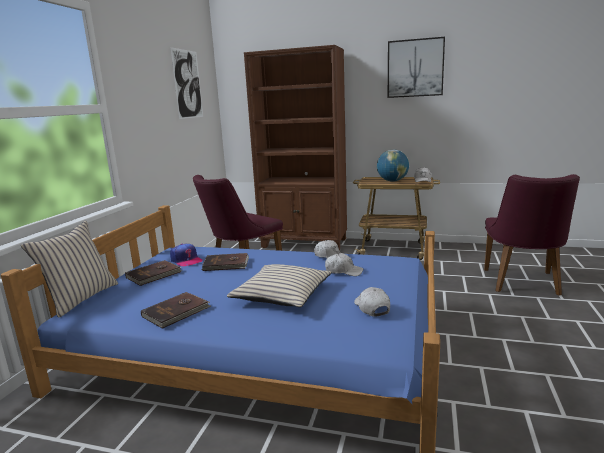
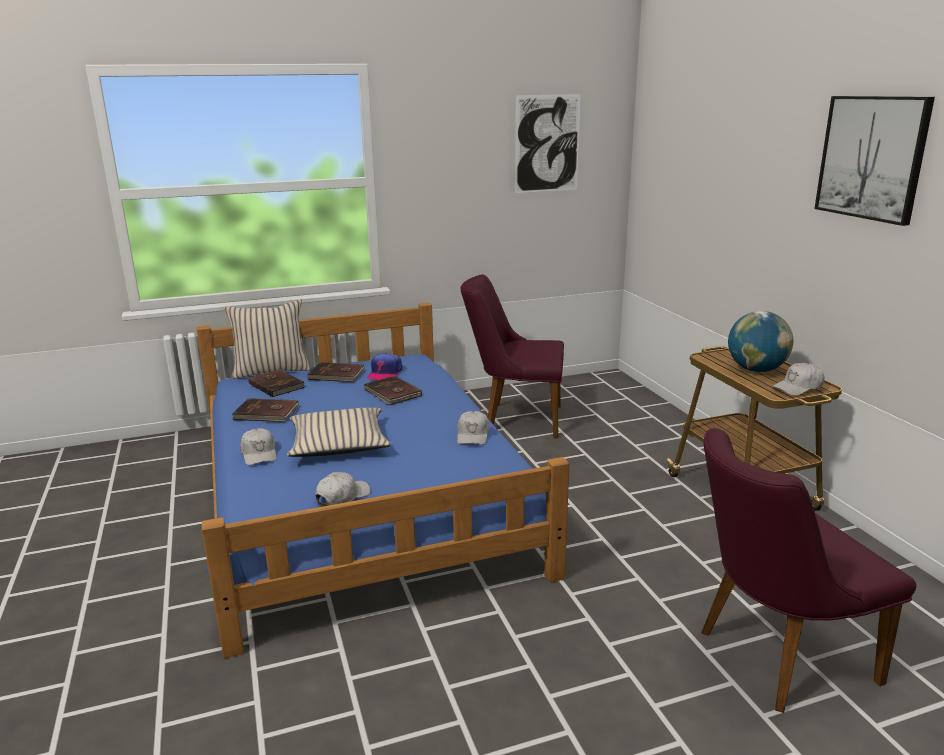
camera: 55 degrees right, 5 degrees up
brown bookcase [244,45,347,251] -> none
white cap [325,253,363,276] -> white cap moved to [240,428,277,465]
none -> brown book [248,369,305,397]

